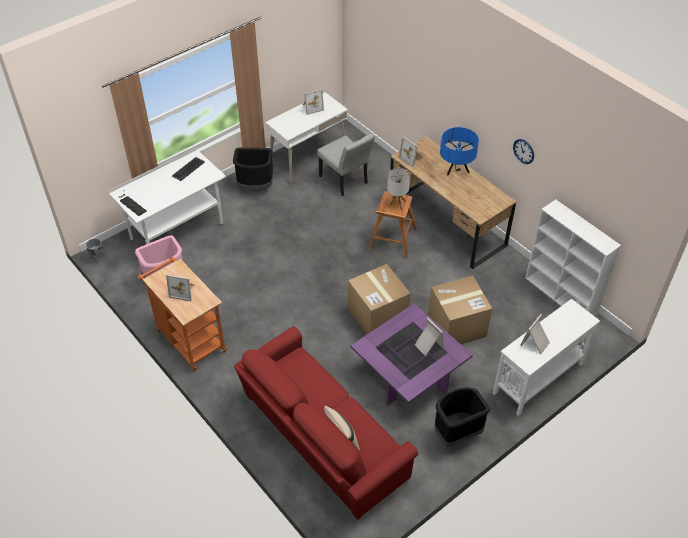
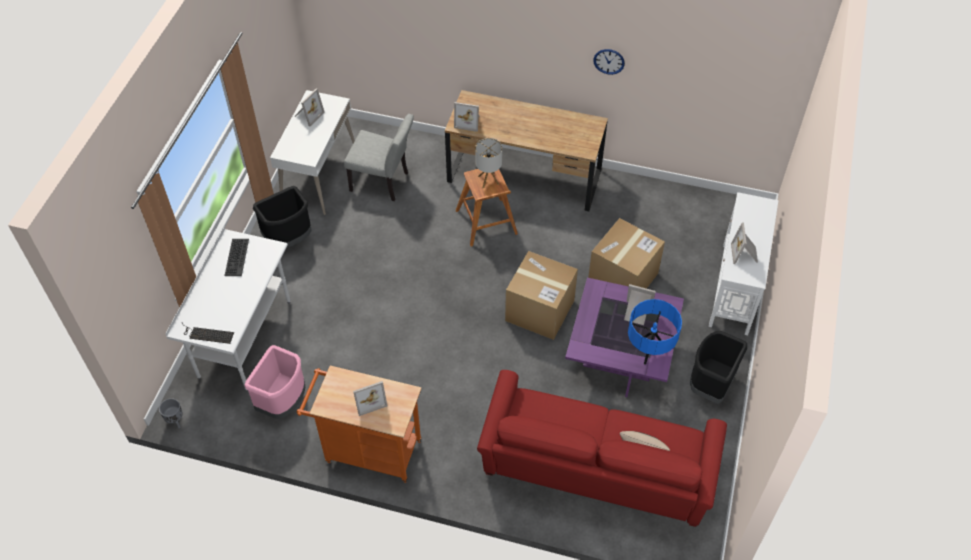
camera: 35 degrees left, 5 degrees up
blue table lamp [440,127,479,175] -> blue table lamp moved to [628,299,682,365]
white bookcase [525,200,621,316] -> none

